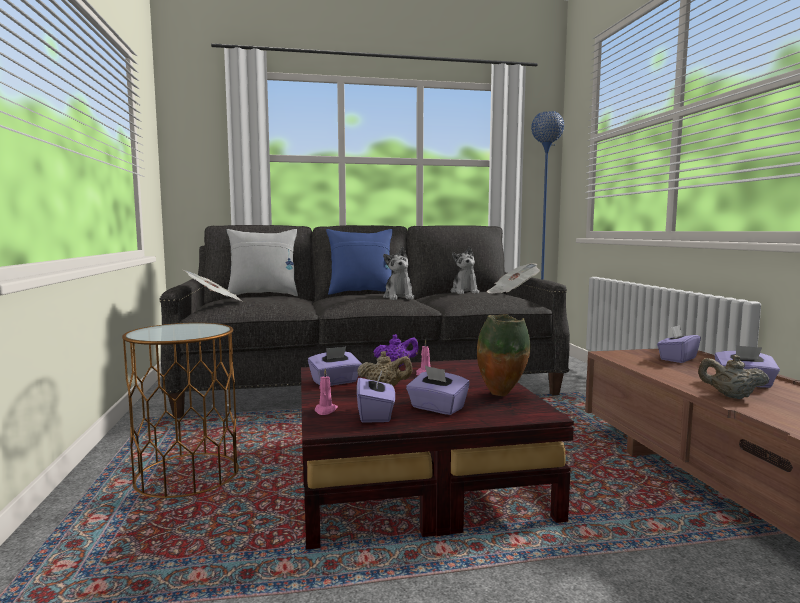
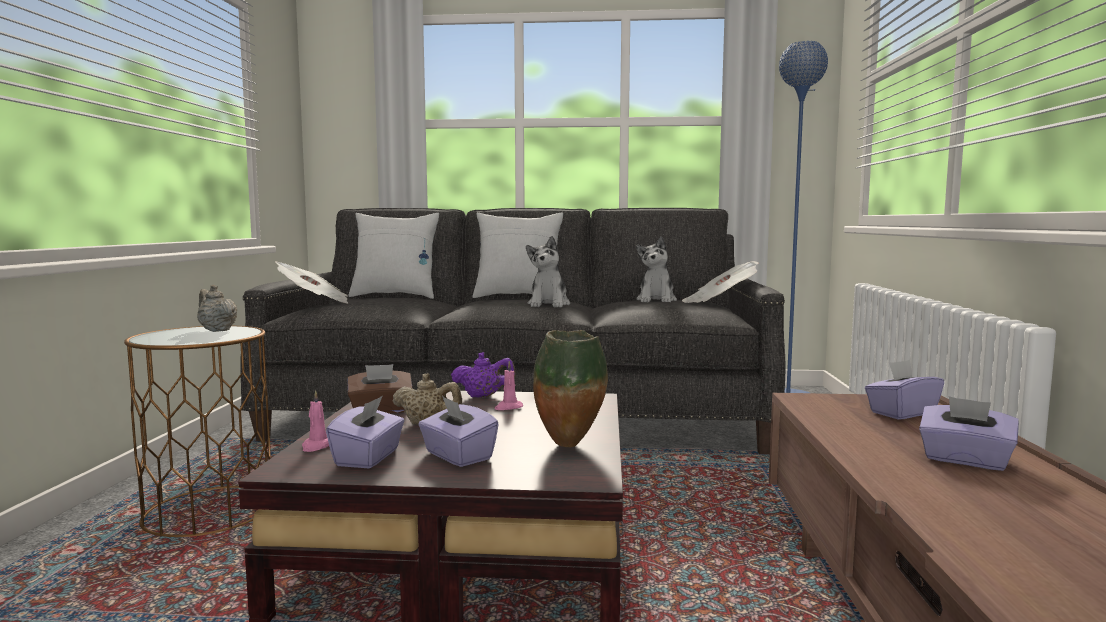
camera: 15 degrees right, 0 degrees up
purple tissue box [308,346,362,386] -> brown tissue box [348,364,413,413]
blue pillow [326,229,392,295] -> grey pillow [472,212,563,298]
beige teapot [698,355,769,399] -> beige teapot moved to [197,285,237,332]

